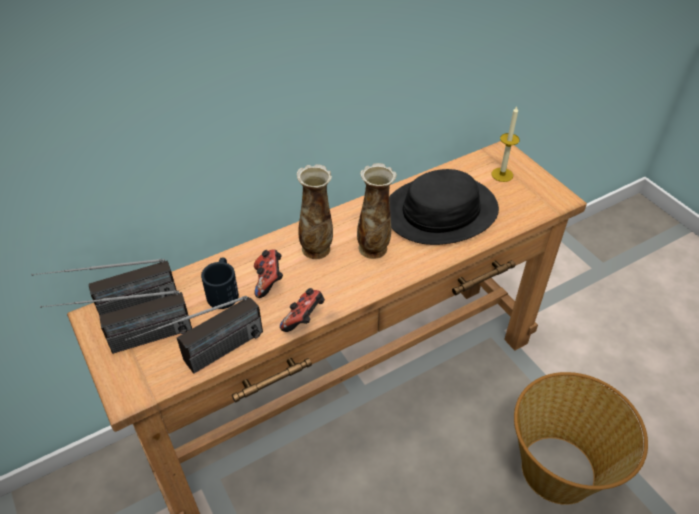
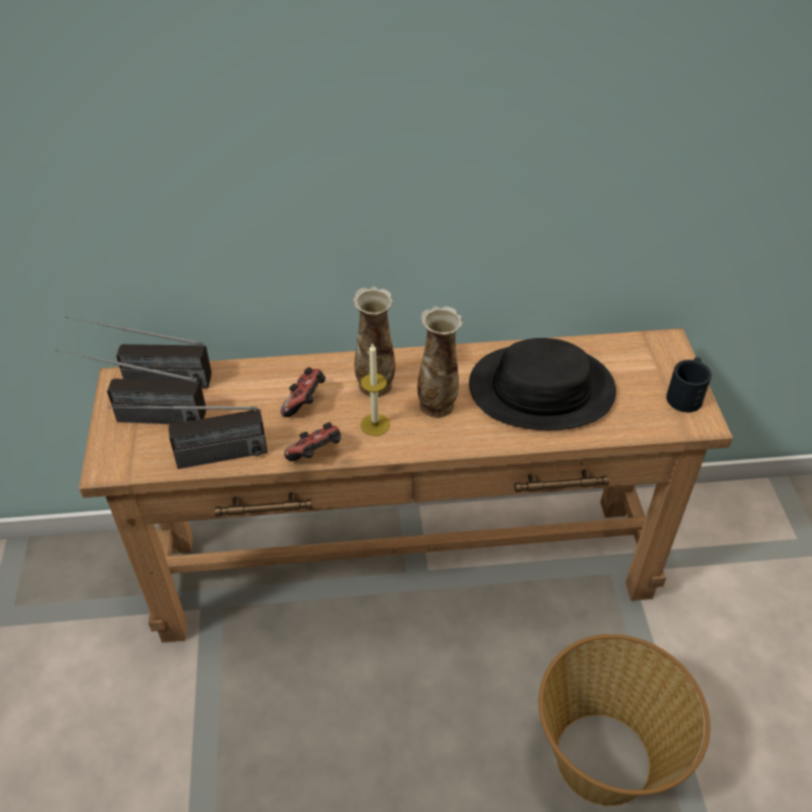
camera: 25 degrees right, 0 degrees up
black mug [201,257,239,309] -> black mug moved to [666,357,712,412]
candle [491,107,520,182] -> candle moved to [360,343,390,436]

